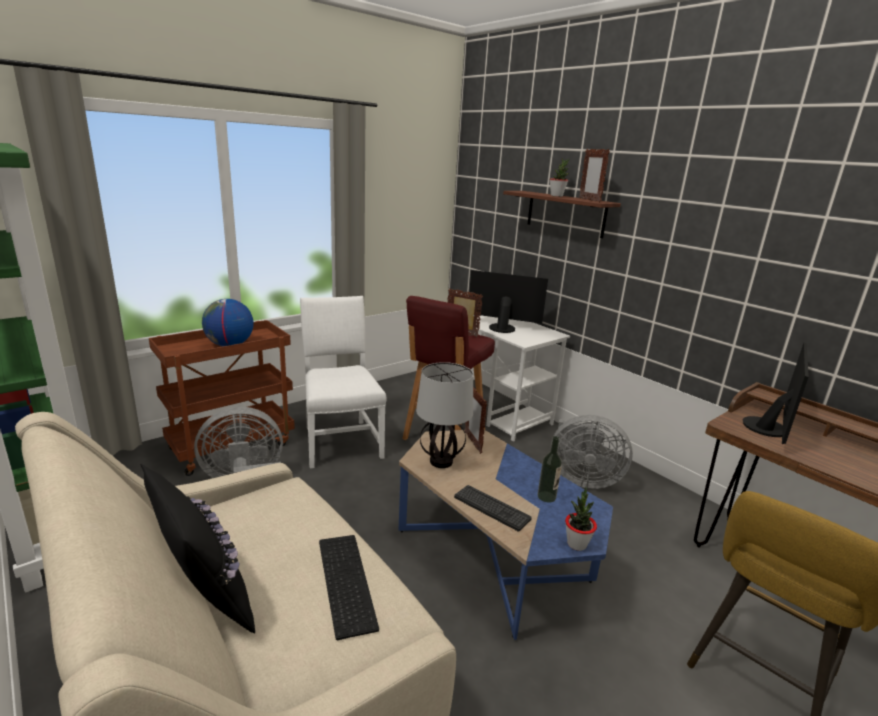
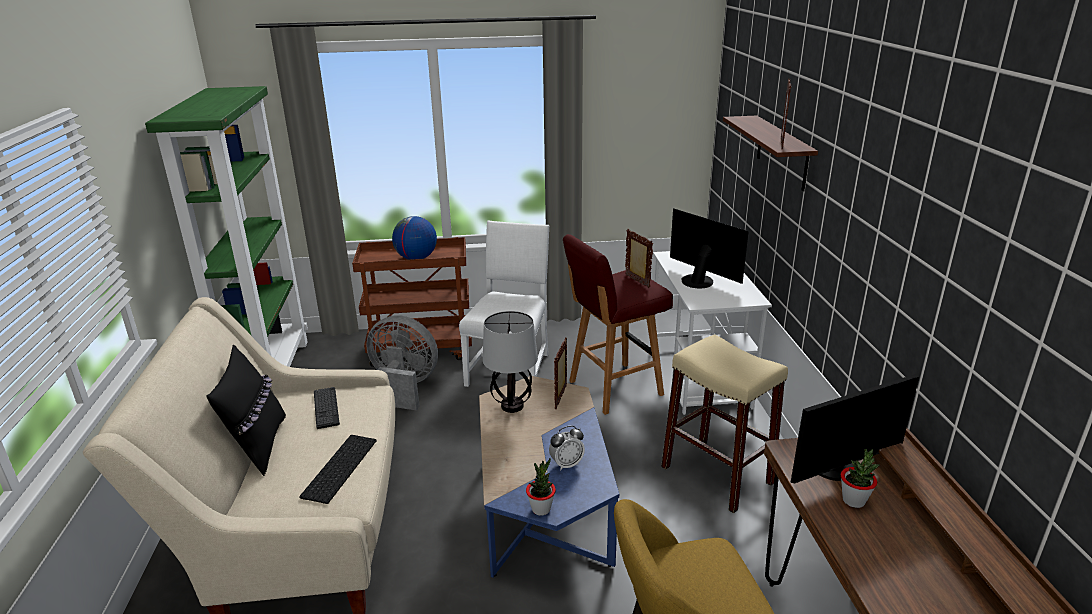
camera: 35 degrees right, 5 degrees up
keyboard [454,485,532,532] -> keyboard moved to [314,387,340,429]
bottle [538,436,562,503] -> alarm clock [549,426,585,471]
potted plant [550,158,569,197] -> potted plant moved to [841,449,880,508]
grey fan [551,415,633,489] -> beige stool [661,334,788,513]

